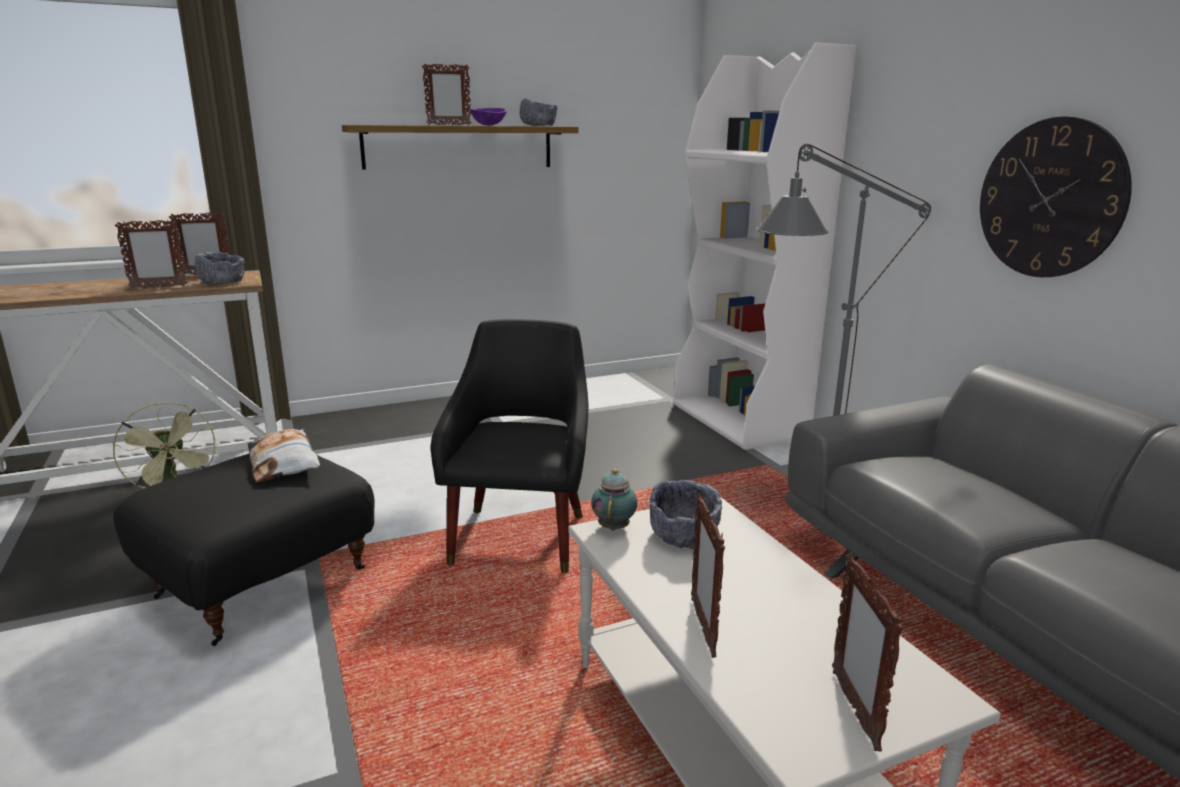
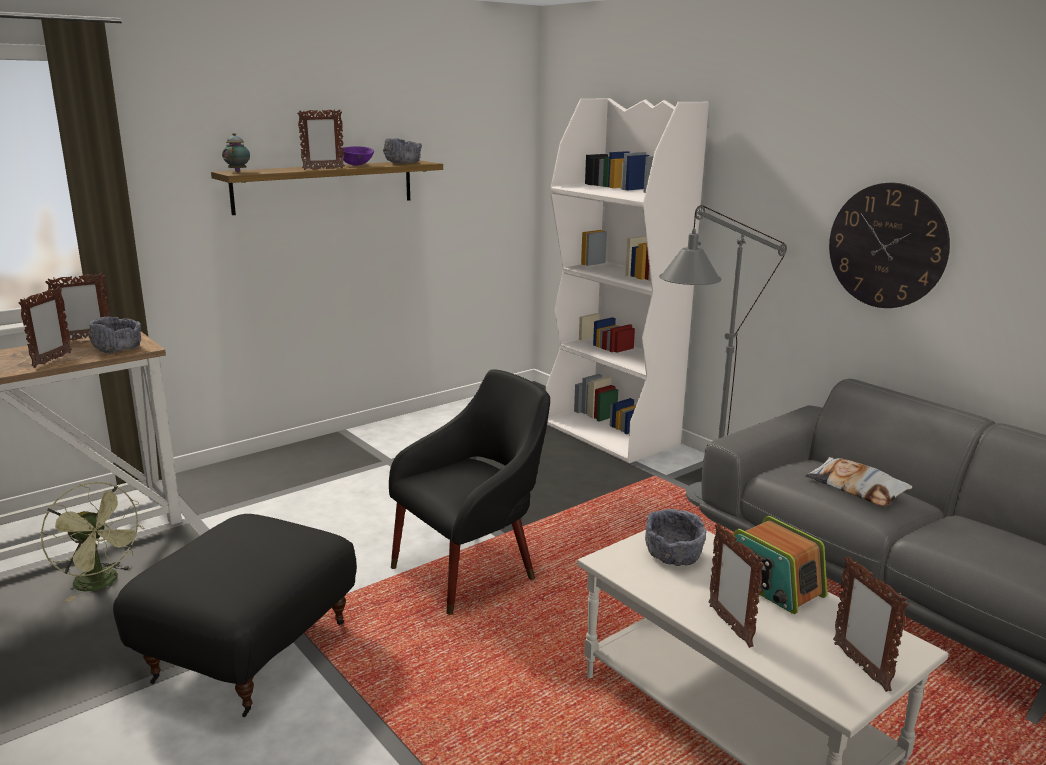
camera: 15 degrees left, 0 degrees up
picture frame [115,220,187,288] -> picture frame turned 45 degrees counterclockwise [19,286,72,368]
pillow [248,429,320,482] -> pillow moved to [805,457,913,507]
black armchair [431,319,588,573] -> black armchair turned 60 degrees clockwise [389,369,550,615]
teapot [591,469,637,531] -> teapot moved to [222,133,250,172]
none -> radio [732,516,827,614]

